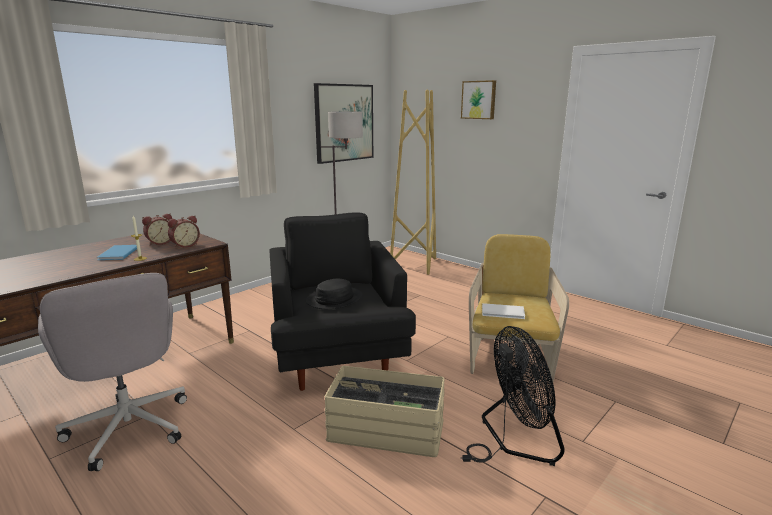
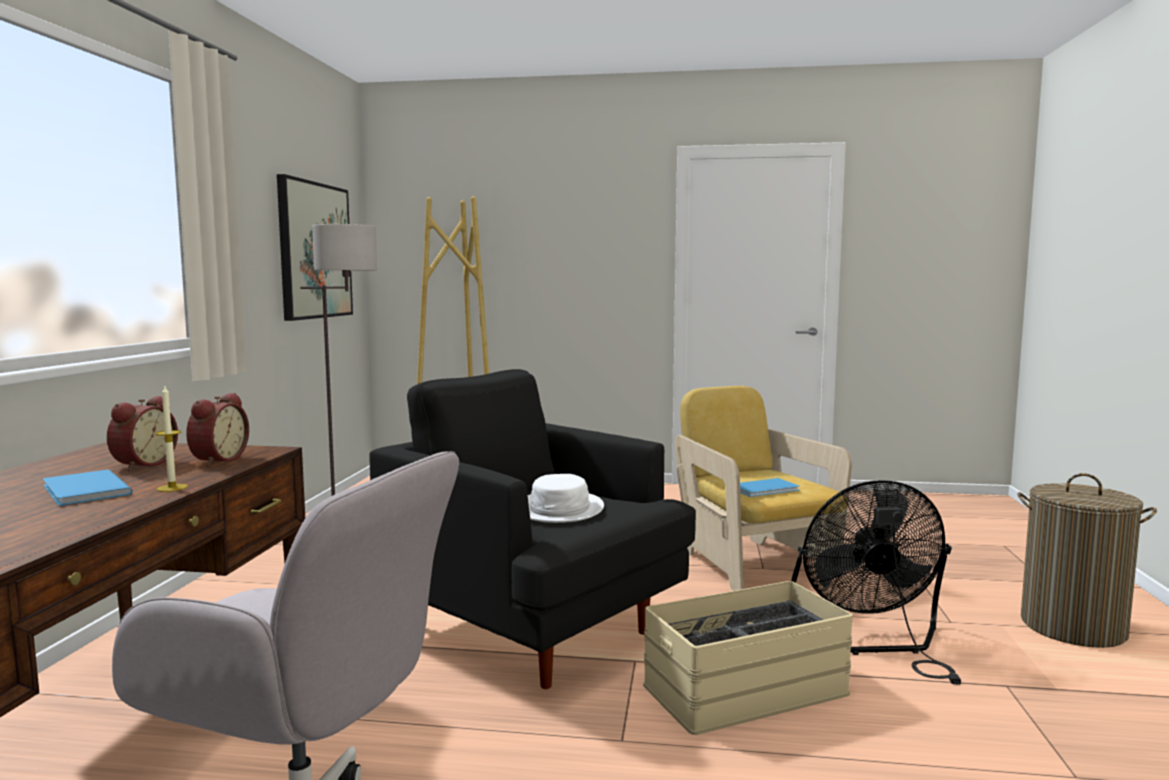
camera: 35 degrees left, 10 degrees down
black hat [306,279,362,309] -> white hat [528,474,604,523]
black fan [460,326,565,466] -> black fan turned 45 degrees counterclockwise [791,481,961,685]
picture [461,80,496,119] -> none
white book [482,303,525,319] -> blue book [740,478,800,497]
none -> laundry basket [1017,473,1157,648]

